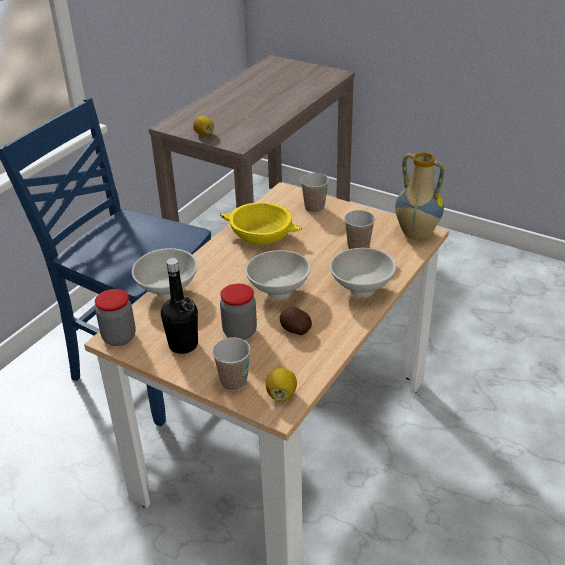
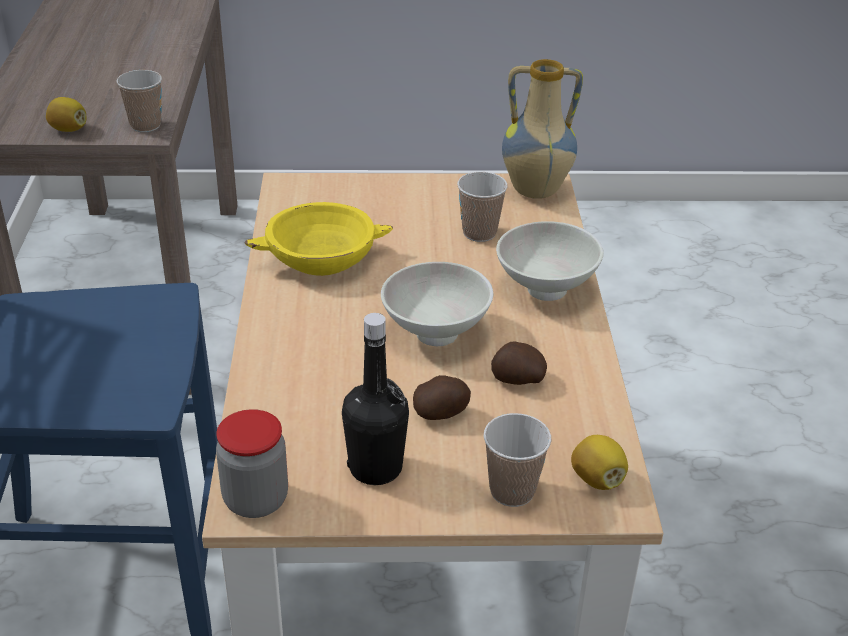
camera: 35 degrees left, 0 degrees up
white bowl [132,248,197,299] -> none
jar [220,284,257,340] -> potato [413,375,471,420]
cup [300,173,329,213] -> cup moved to [117,70,162,132]

